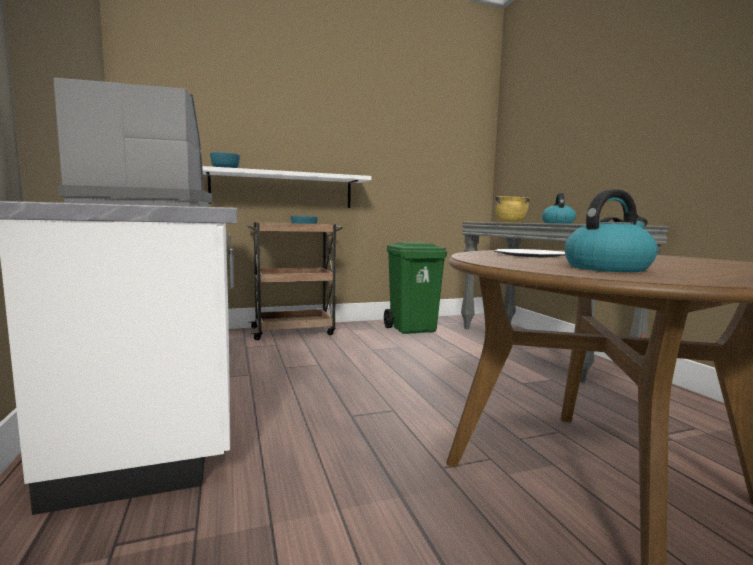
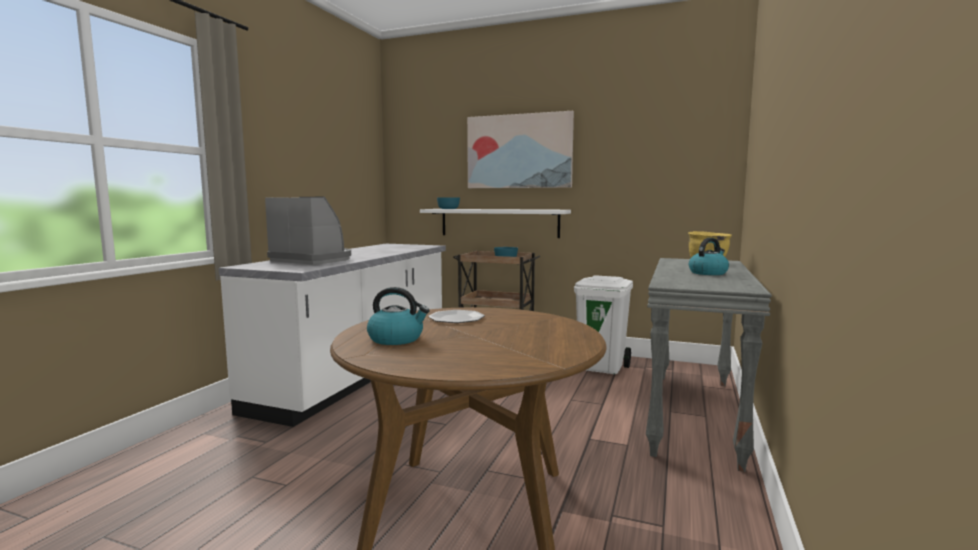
camera: 40 degrees right, 0 degrees up
green trash can [384,242,447,334] -> white trash can [574,275,633,374]
none -> picture [467,111,574,188]

